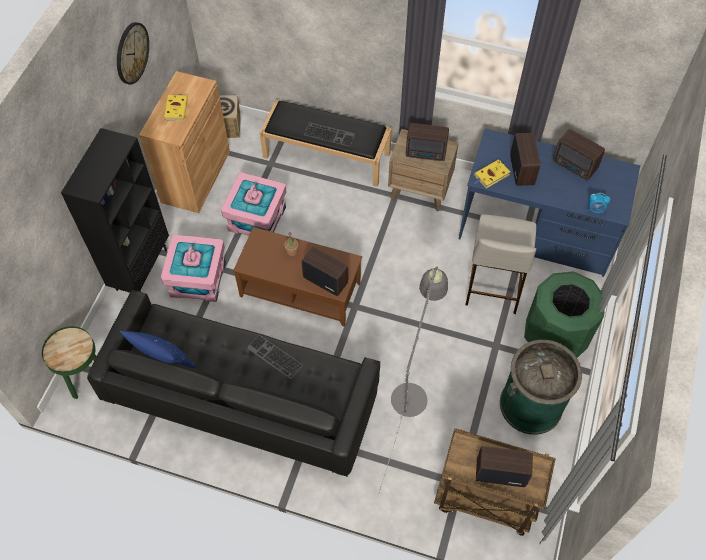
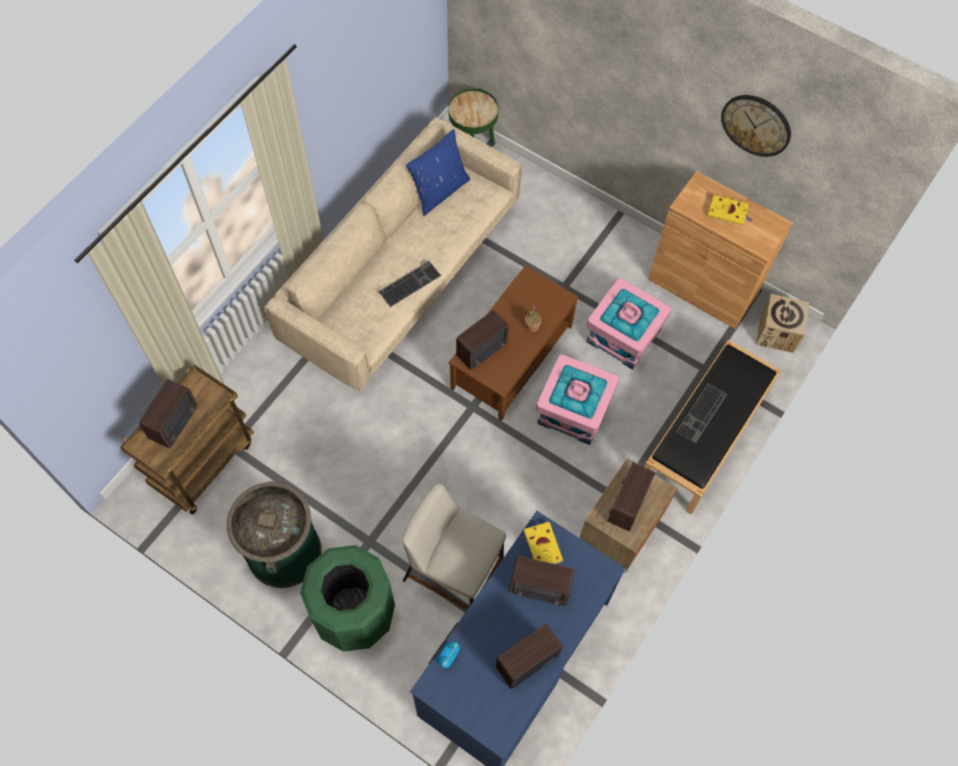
camera: 105 degrees right, 5 degrees up
black bookcase [61,128,169,293] -> none
black sofa [87,290,380,477] -> beige sofa [264,117,522,392]
pink storage box [160,235,226,302] -> pink storage box moved to [536,354,619,445]
grey floor lamp [379,267,448,492] -> none

